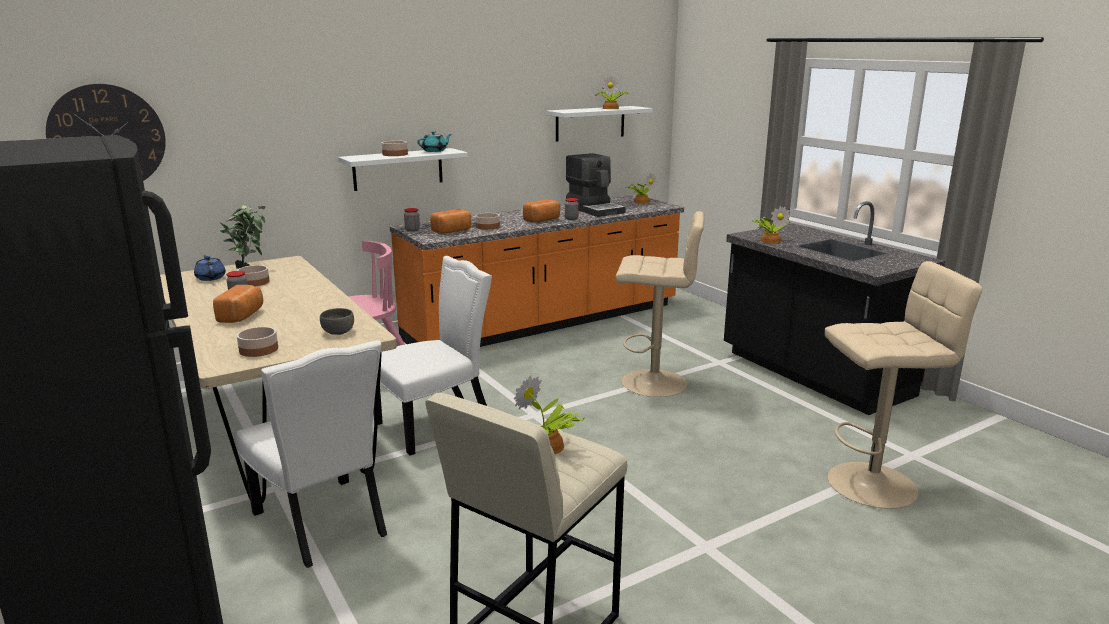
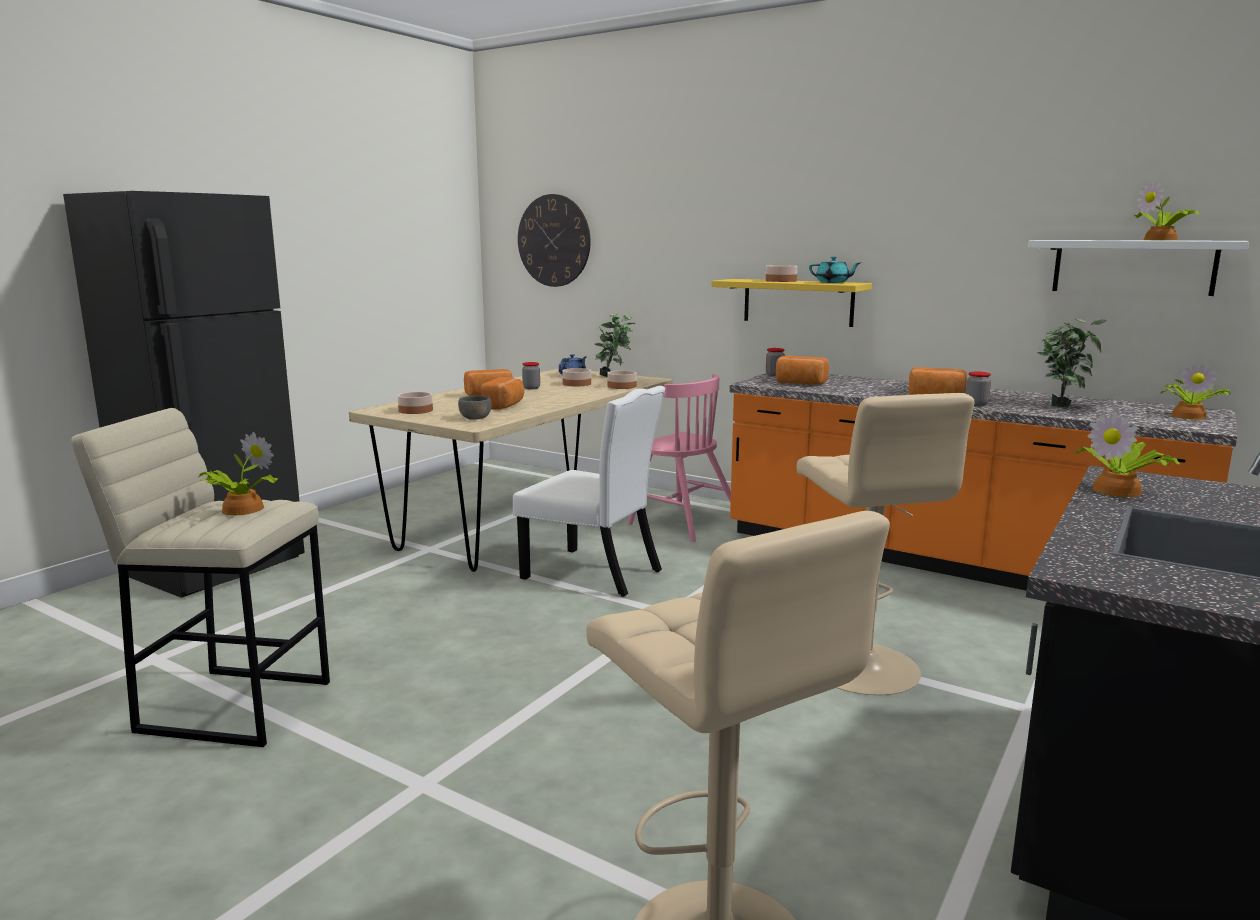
camera: 65 degrees right, 5 degrees down
white chair [236,340,387,568] -> none
white shelf [338,148,468,191] -> yellow shelf [711,279,872,327]
bowl [475,213,500,230] -> bowl moved to [607,370,637,389]
coffee machine [566,153,626,217] -> potted plant [1036,318,1106,407]
none -> bread [481,377,524,410]

